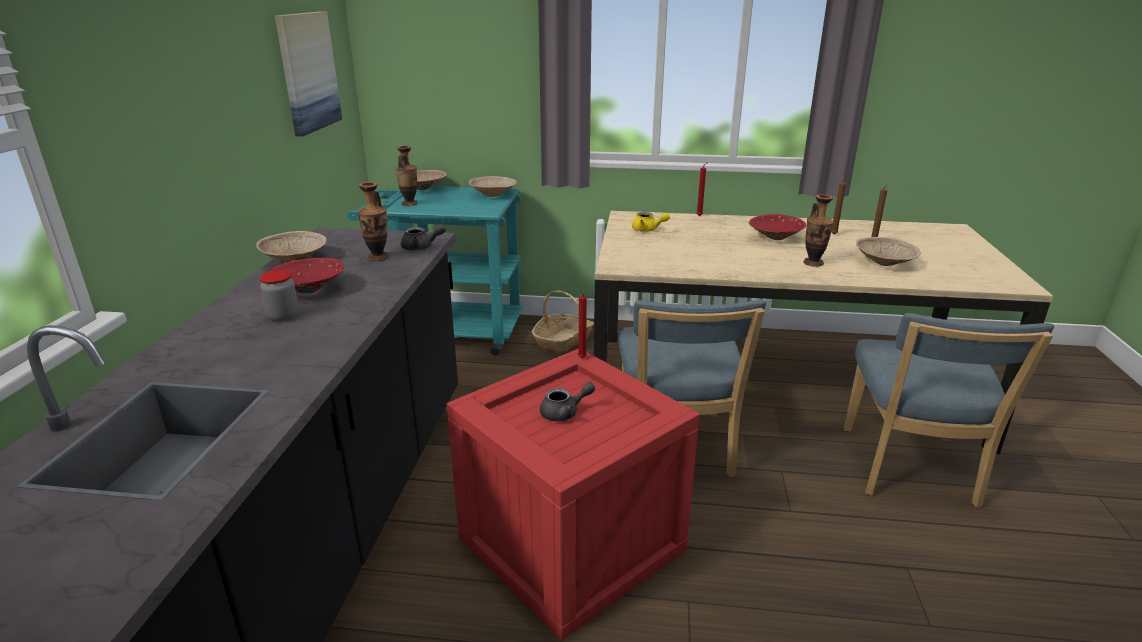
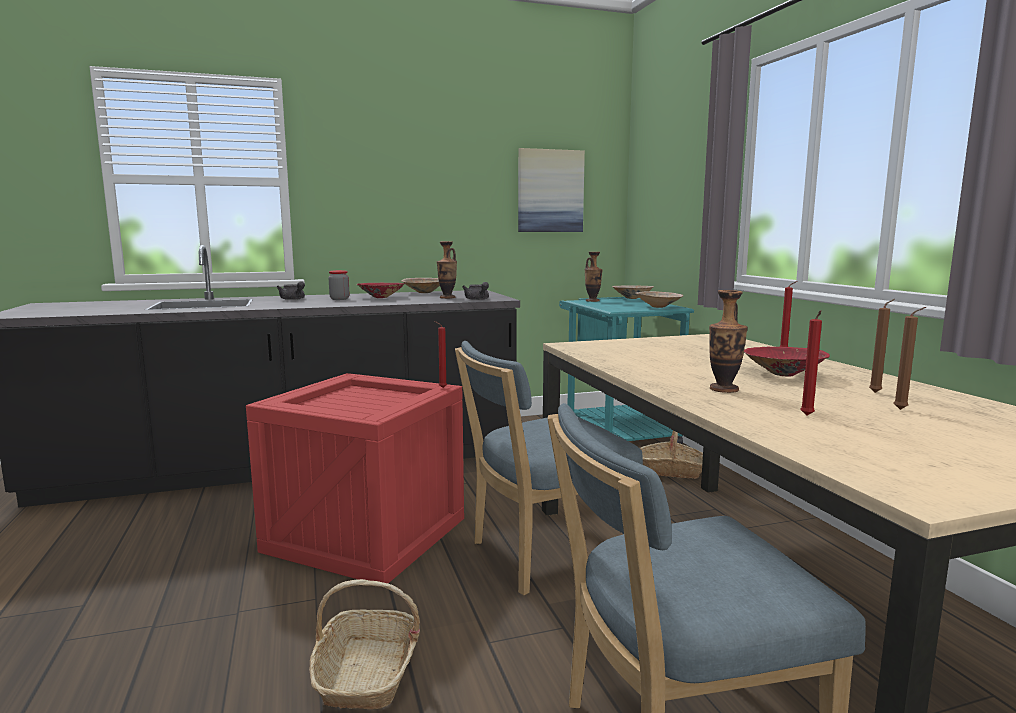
camera: 65 degrees right, 15 degrees down
grey teapot [540,382,595,421] -> grey teapot moved to [277,281,305,300]
yellow teapot [632,212,670,232] -> none
beige bowl [856,237,921,266] -> red candle [800,310,822,416]
none -> basket [309,579,420,710]

